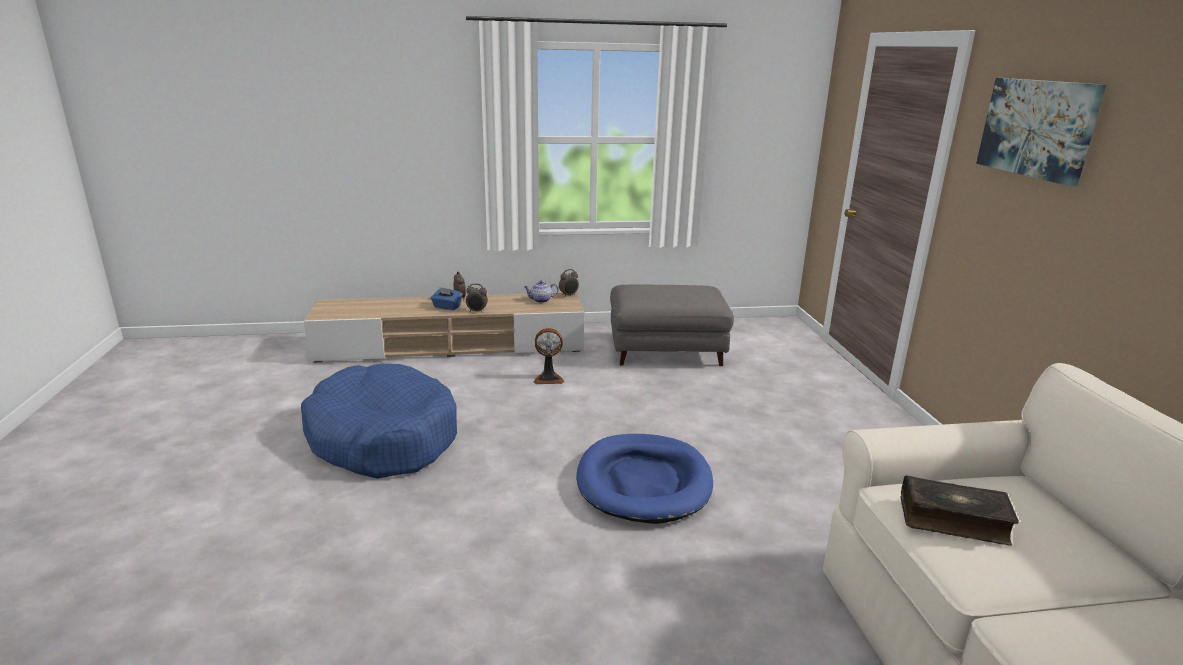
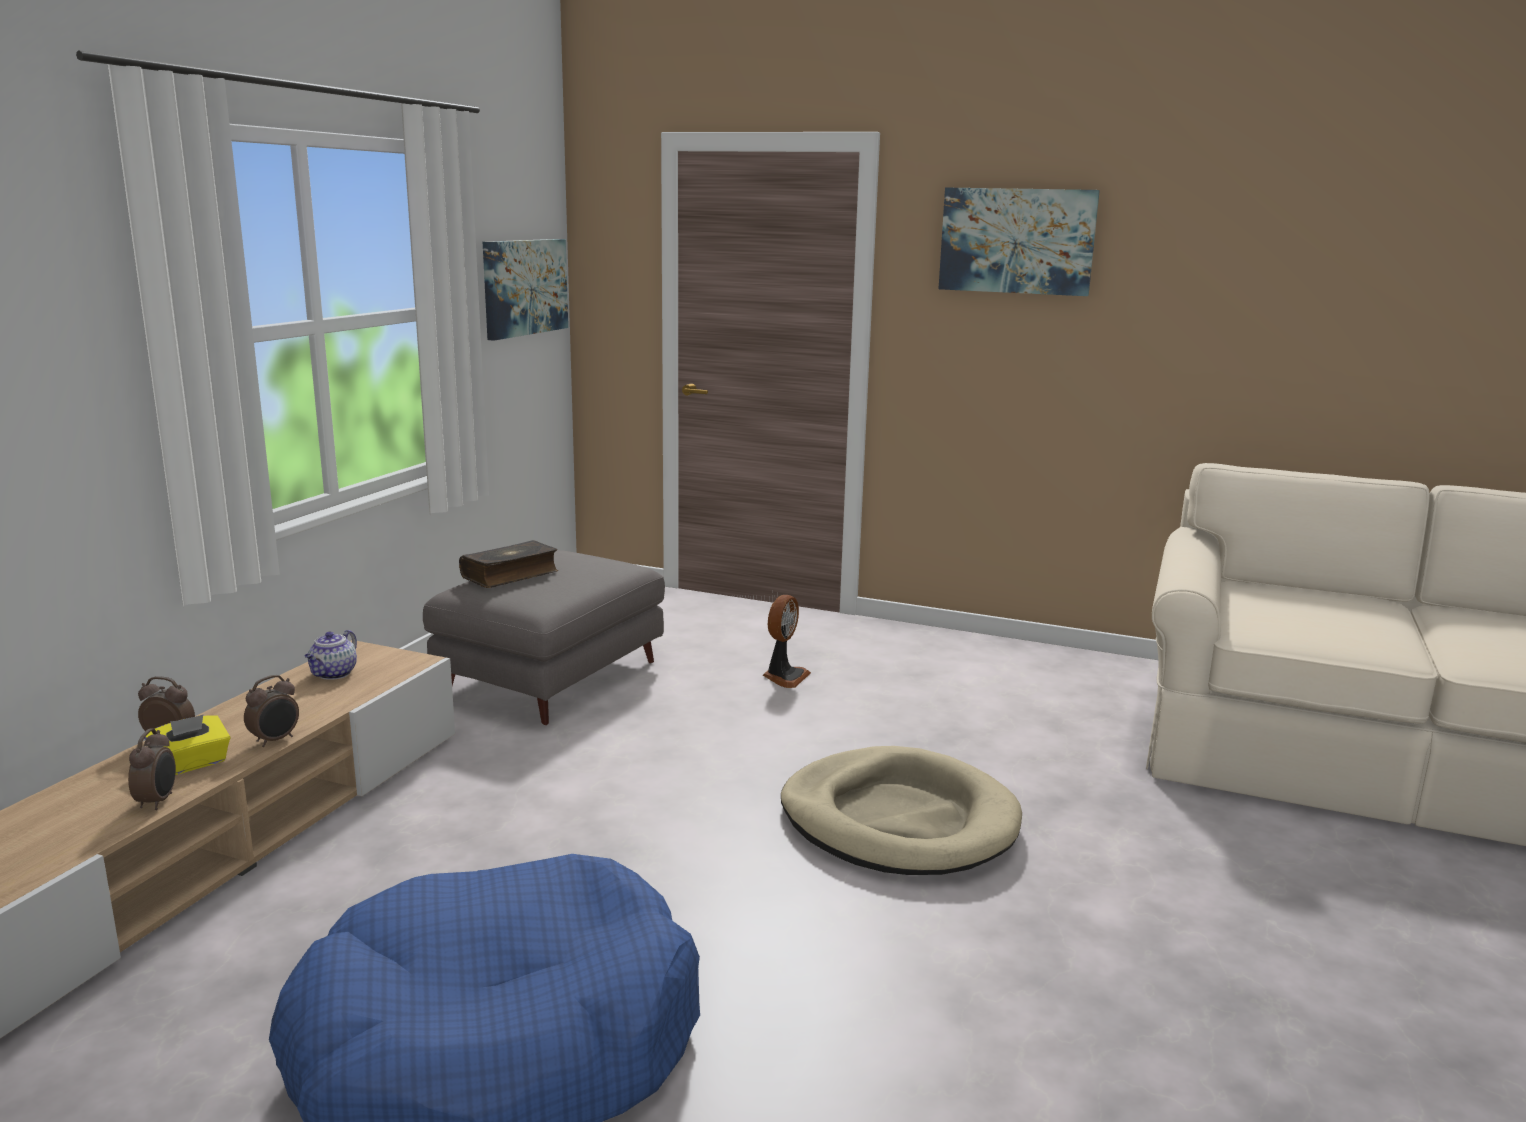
camera: 60 degrees left, 5 degrees down
blue tissue box [431,287,463,310] -> yellow tissue box [145,715,231,775]
fan [534,328,564,384] -> fan moved to [763,595,811,688]
alarm clock [559,269,579,297] -> alarm clock moved to [128,728,176,810]
blue dog bed [576,434,713,524] -> beige dog bed [781,746,1022,875]
book [900,475,1019,546] -> book moved to [459,540,558,588]
none -> picture [483,239,568,341]

